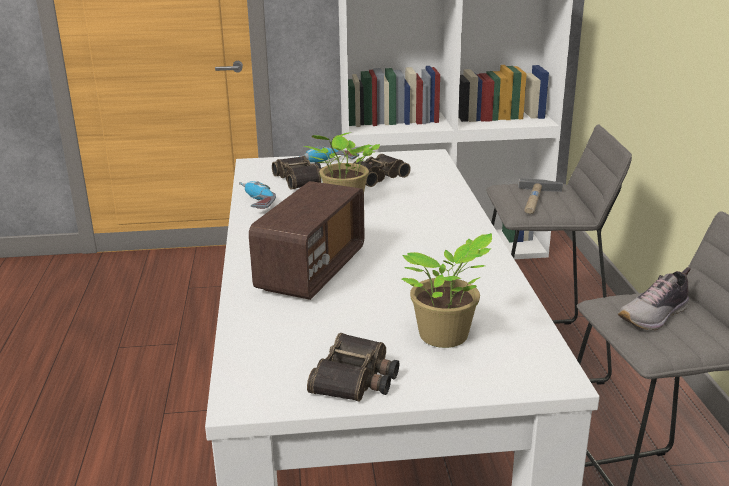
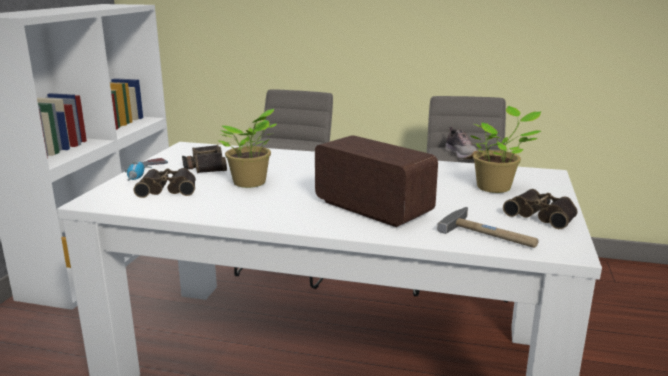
camera: 70 degrees left, 5 degrees down
power drill [239,181,276,209] -> none
hammer [518,178,563,214] -> hammer moved to [437,207,539,248]

